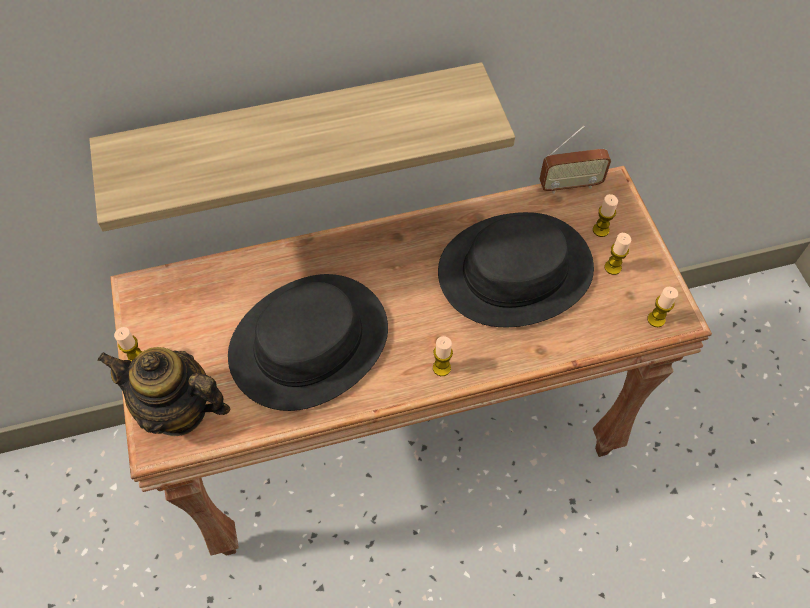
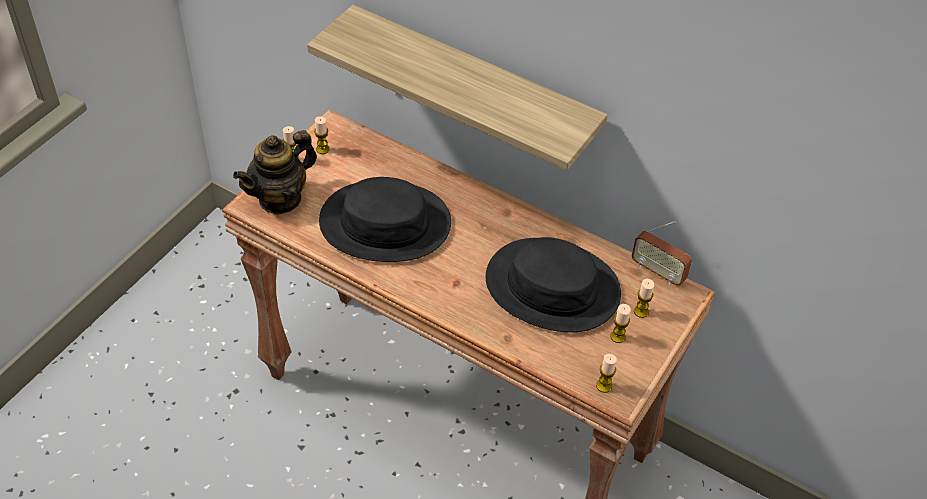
camera: 45 degrees right, 10 degrees down
teapot [98,347,231,436] -> teapot turned 105 degrees counterclockwise [233,130,317,215]
candle [433,336,453,376] -> candle moved to [314,116,330,154]

